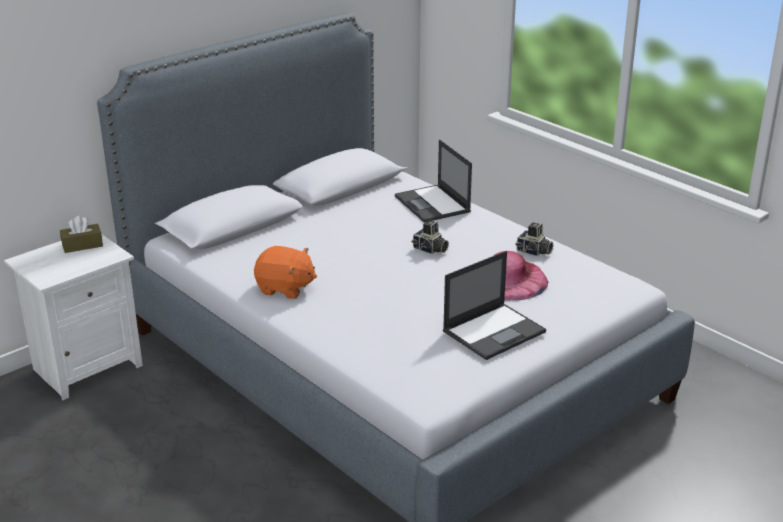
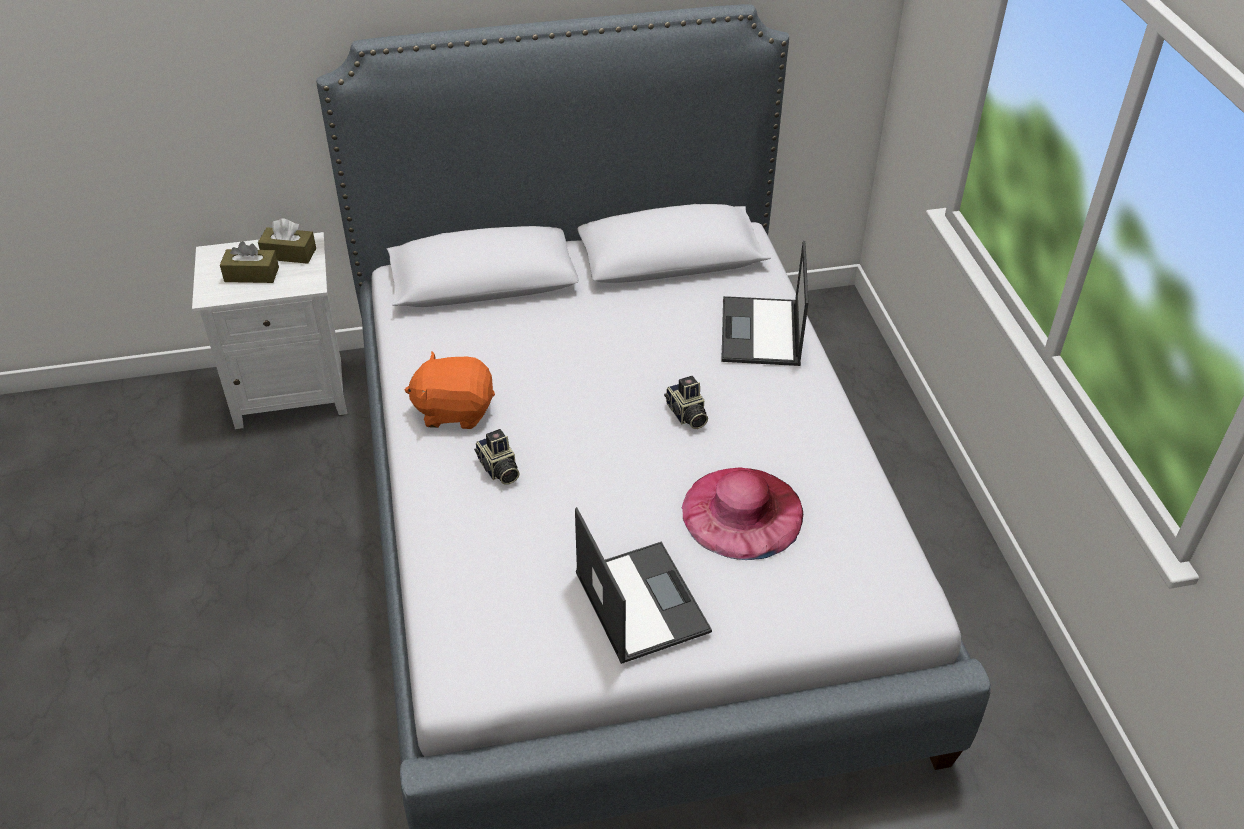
camera: 30 degrees right, 15 degrees up
orange plush toy [254,246,317,299] -> orange plush toy turned 135 degrees clockwise [405,352,495,429]
laptop [443,251,546,360] -> laptop turned 105 degrees counterclockwise [575,507,712,664]
camera [515,222,553,256] -> camera moved to [474,429,520,484]
none -> brown tissue box [220,241,279,283]

